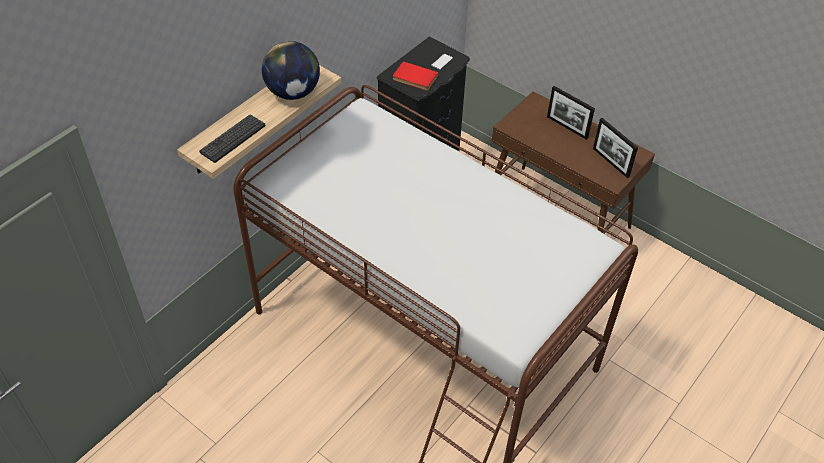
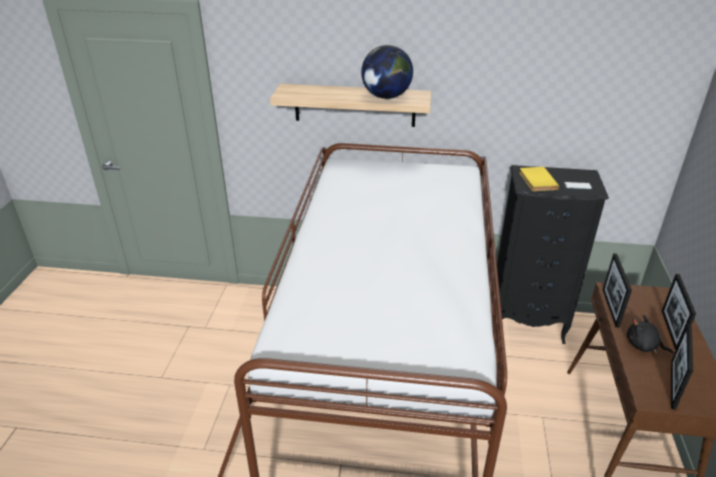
camera: 60 degrees right, 15 degrees down
keyboard [199,115,265,163] -> none
red book [393,61,438,91] -> yellow book [519,167,559,191]
none -> picture frame [603,253,632,328]
none -> black plush toy [627,315,674,355]

